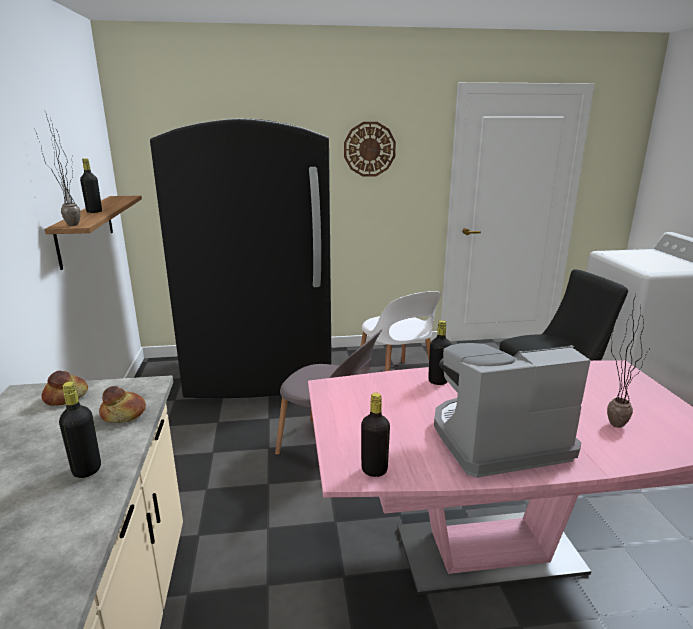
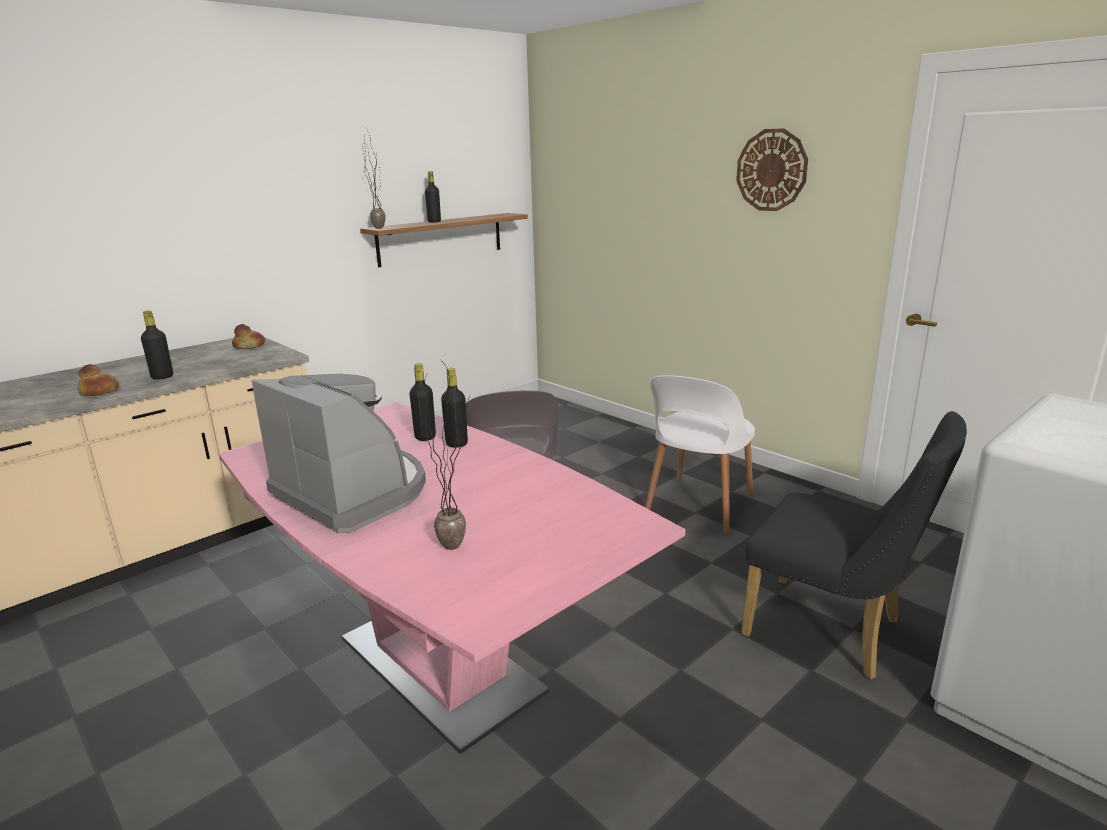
camera: 55 degrees right, 0 degrees up
bread [99,386,146,423] -> bread moved to [78,364,119,396]
black fridge [150,118,332,398] -> none
black bottle [361,393,390,477] -> black bottle moved to [409,363,436,441]

